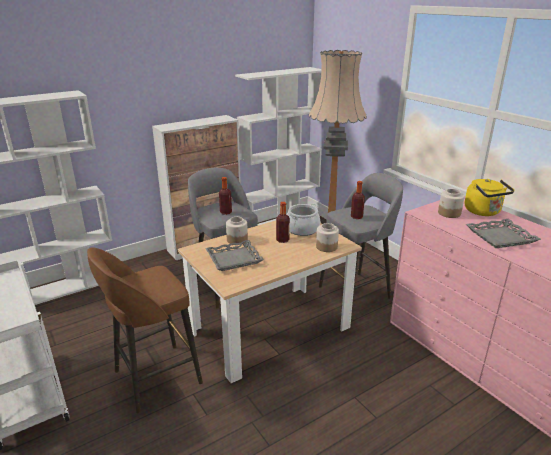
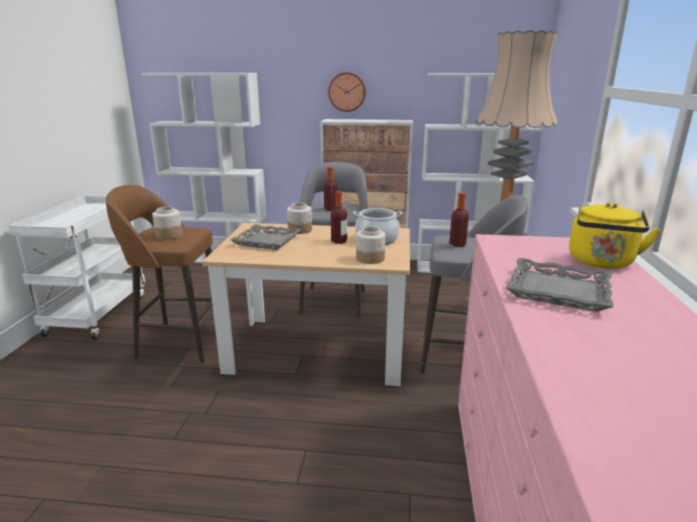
camera: 40 degrees right, 5 degrees down
jar [438,189,465,218] -> jar moved to [152,206,183,240]
none -> wall clock [328,72,366,112]

